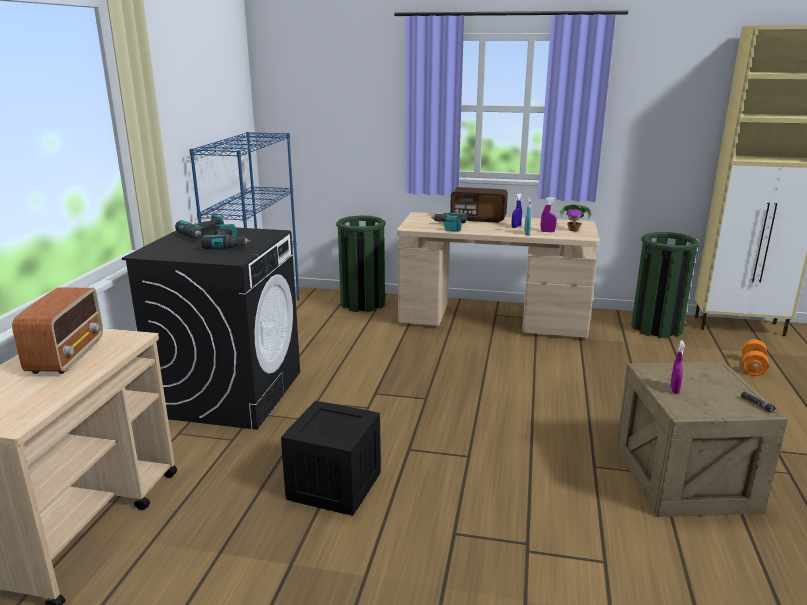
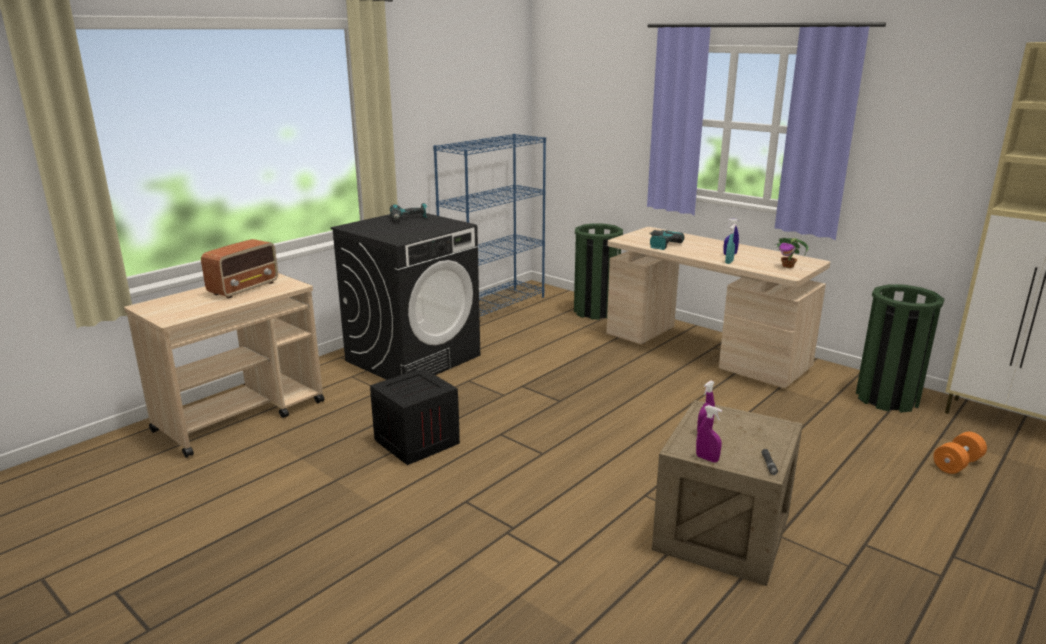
camera: 30 degrees right, 0 degrees up
power drill [201,224,251,249] -> none
radio [450,187,508,223] -> none
purple spray bottle [541,197,557,232] -> purple spray bottle moved to [696,405,722,462]

